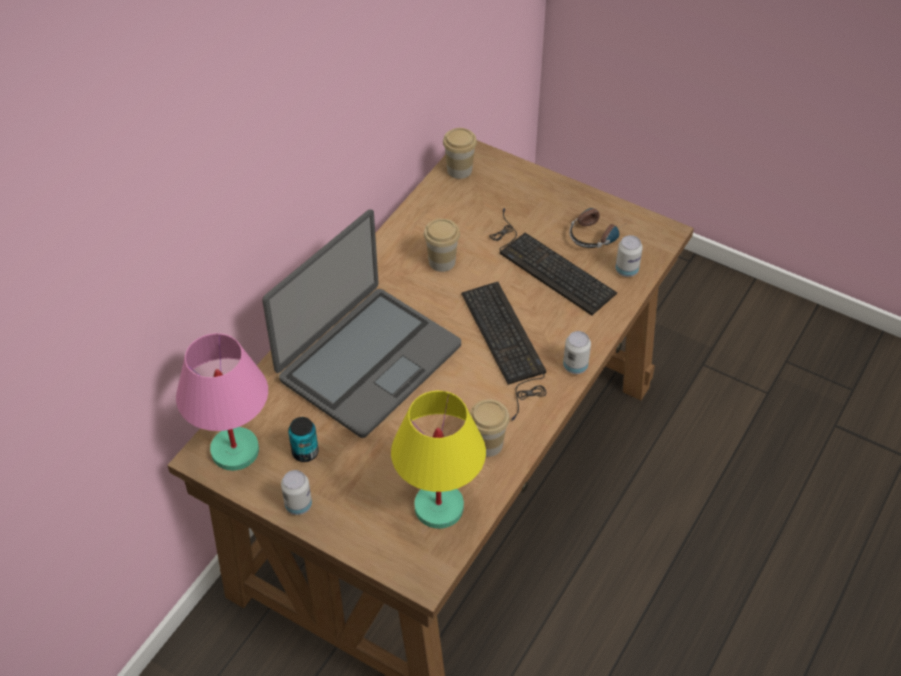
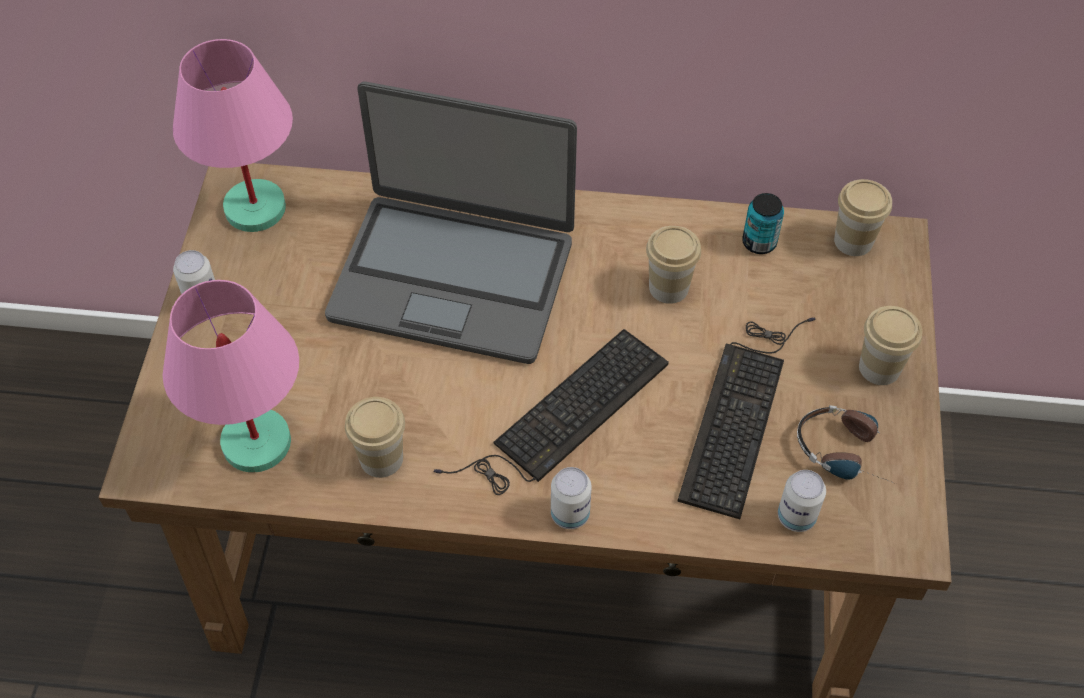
camera: 65 degrees right, 5 degrees up
can [288,417,319,462] -> can moved to [742,193,784,254]
yellow table lamp [391,391,486,529] -> pink table lamp [163,280,299,472]
none -> cup [859,306,922,385]

